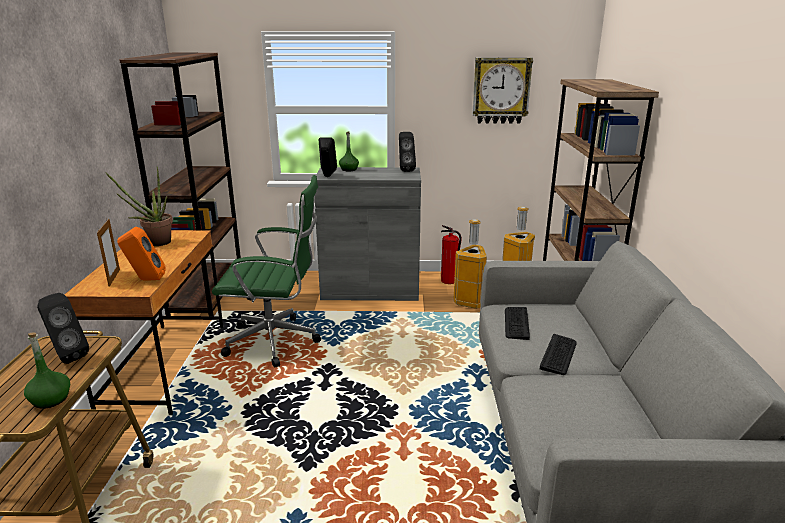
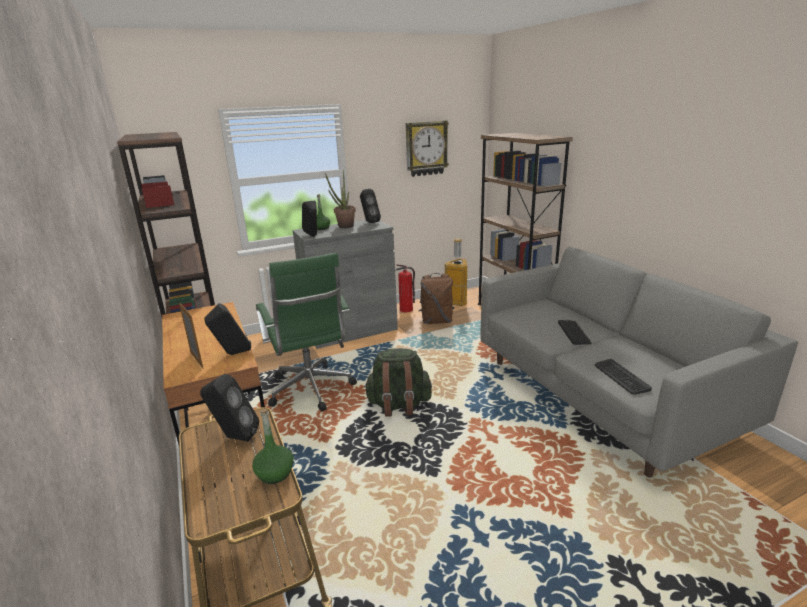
camera: 25 degrees left, 0 degrees up
potted plant [105,167,173,246] -> potted plant moved to [325,171,356,228]
orange speaker [117,227,165,281] -> black speaker [204,303,251,355]
green office chair [212,175,321,367] -> green office chair turned 90 degrees clockwise [256,252,357,411]
trash can [453,219,487,309] -> brown backpack [419,273,455,324]
keyboard [505,307,530,340] -> keyboard moved to [595,359,652,395]
none -> green backpack [364,348,432,417]

